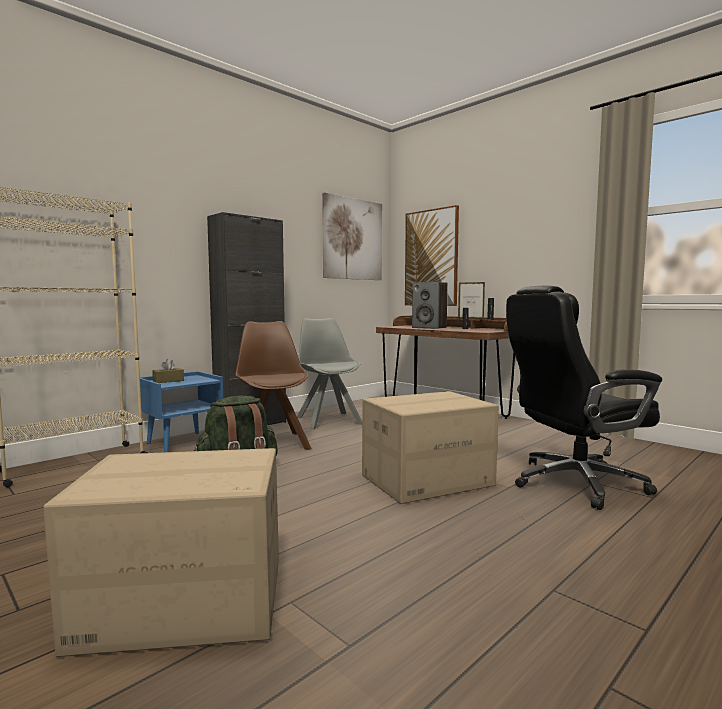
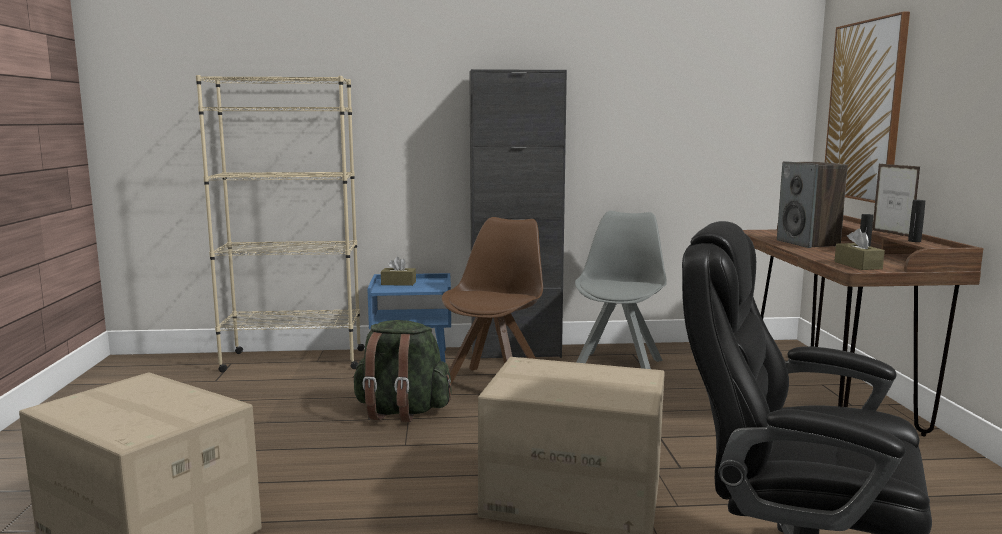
camera: 40 degrees right, 5 degrees up
picture [322,192,382,280] -> none
none -> brown tissue box [834,229,885,270]

